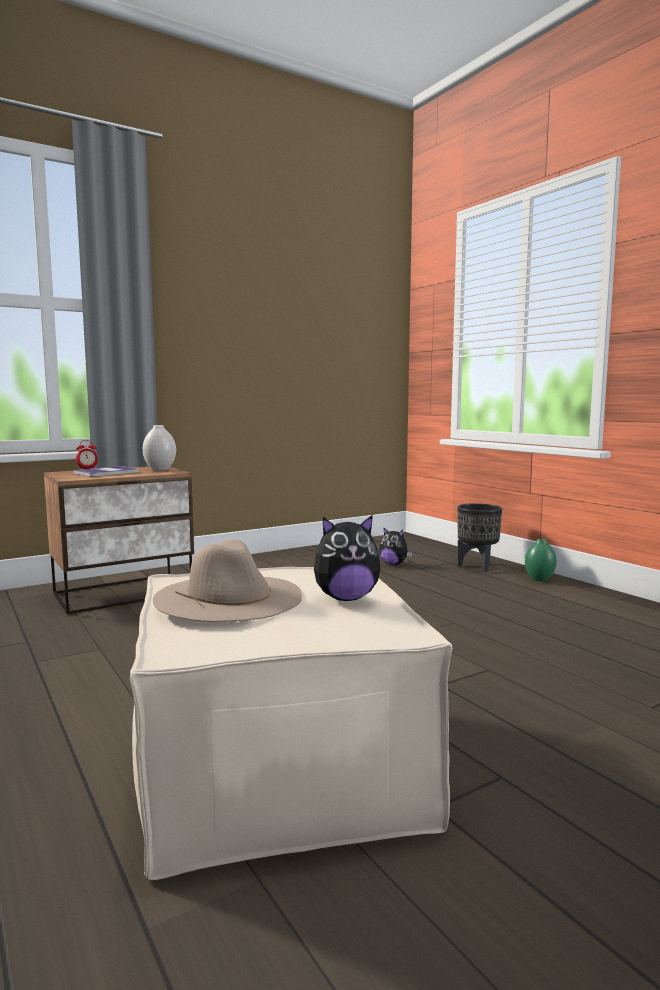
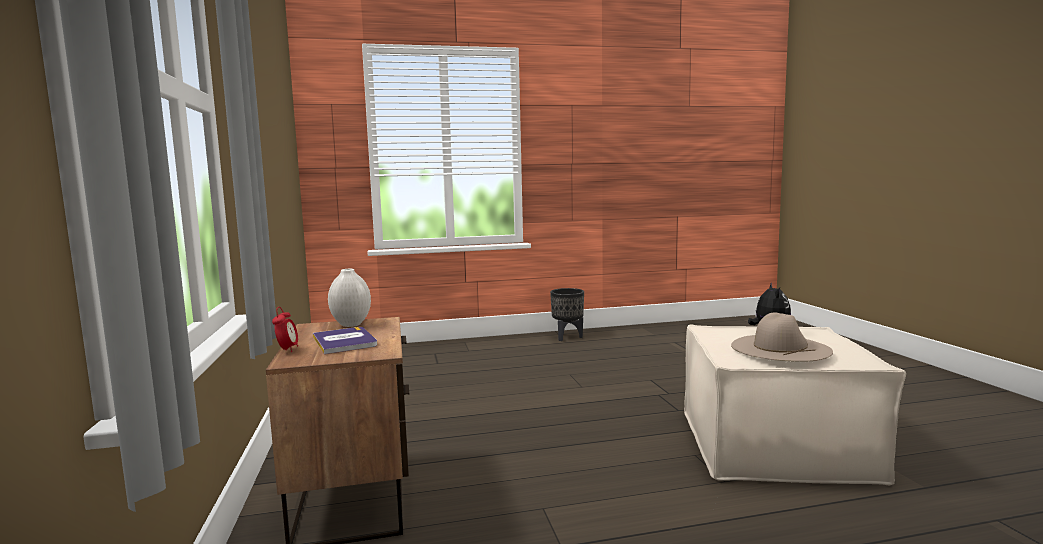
camera: 70 degrees left, 0 degrees up
plush toy [379,527,412,565] -> none
black planter [457,503,502,572] -> black planter moved to [550,288,584,341]
green vase [525,539,557,582] -> none

